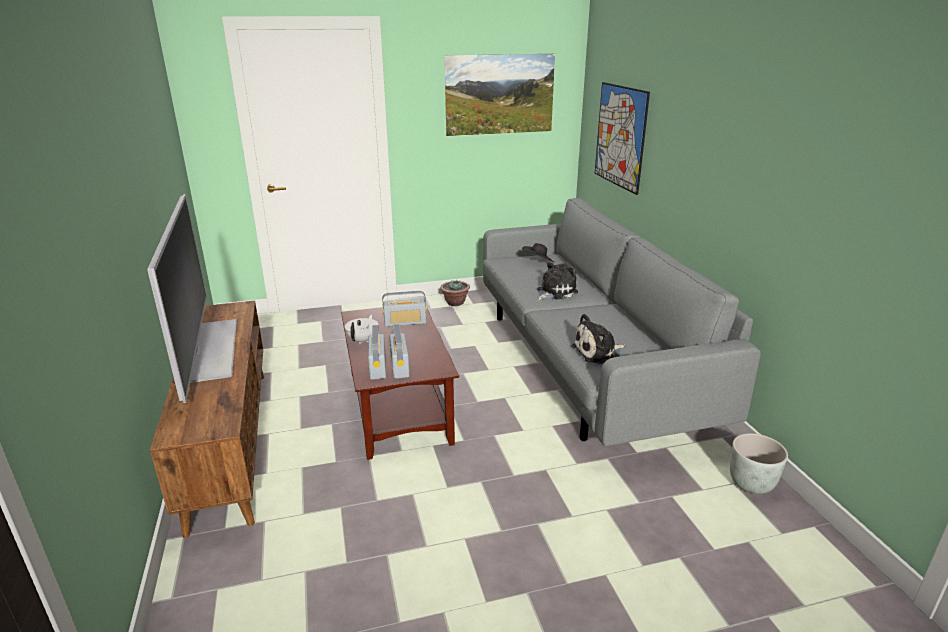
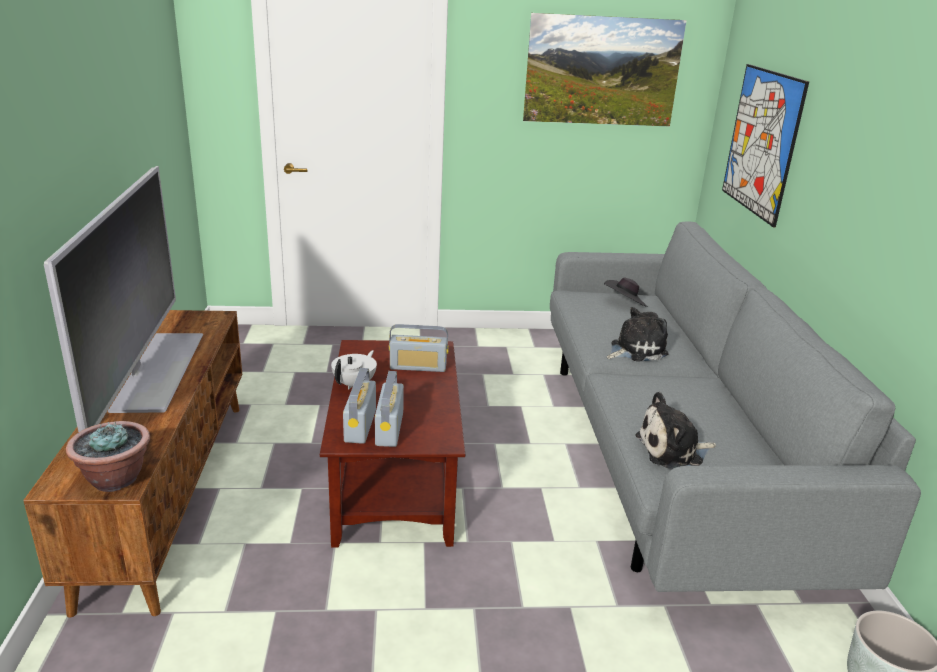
camera: 10 degrees right, 0 degrees up
potted plant [440,279,470,306] -> potted plant moved to [66,421,150,492]

